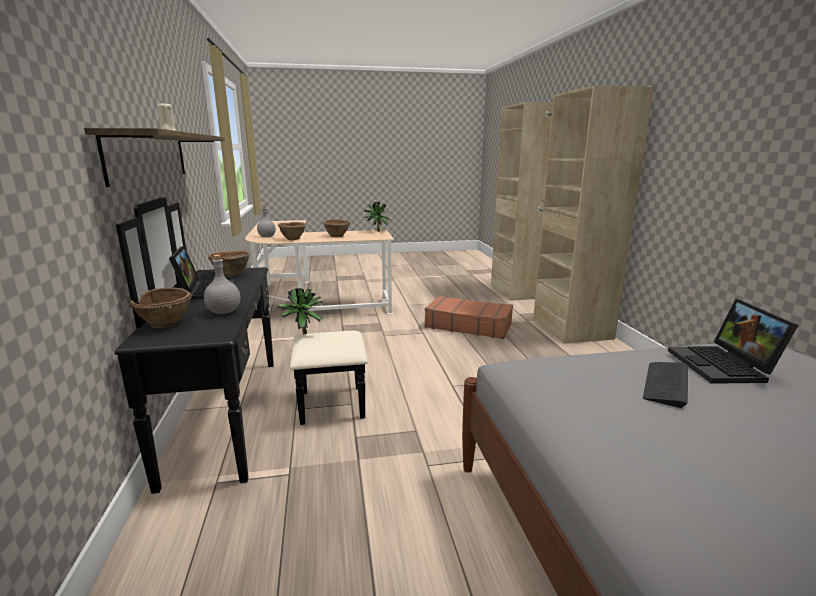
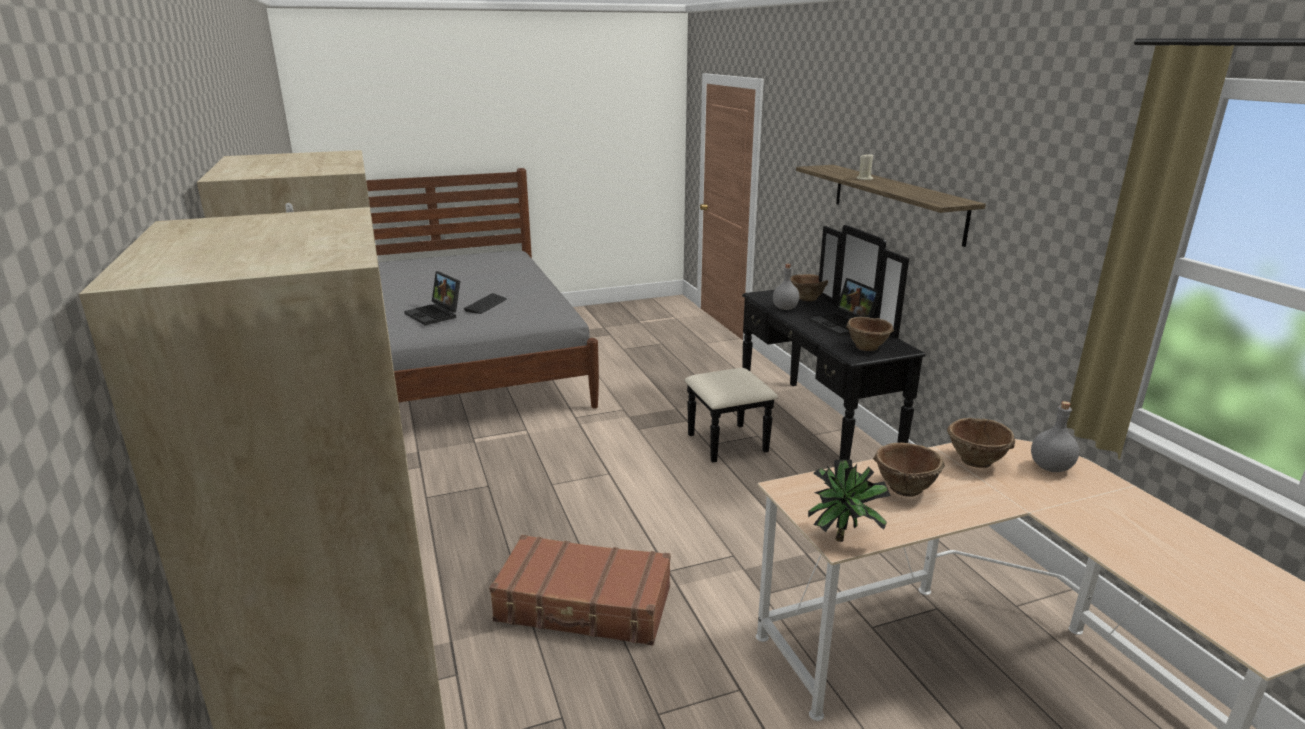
camera: 170 degrees right, 5 degrees up
potted plant [277,288,324,334] -> none
laptop [668,299,798,384] -> laptop turned 150 degrees clockwise [404,271,460,325]

